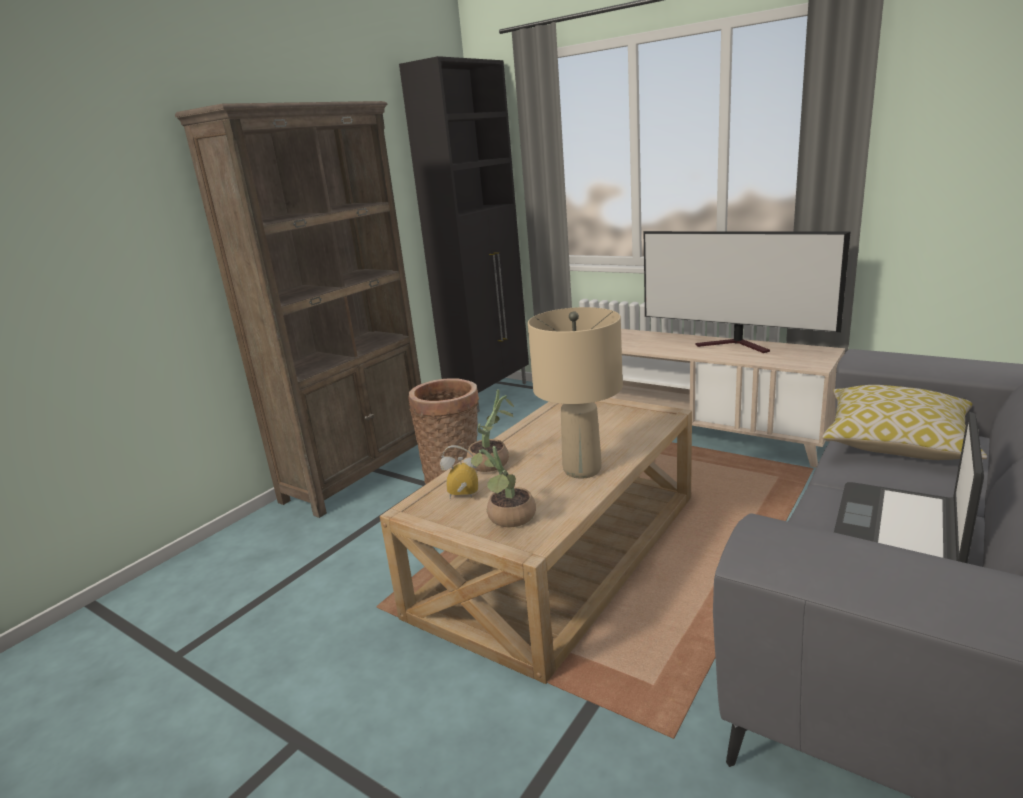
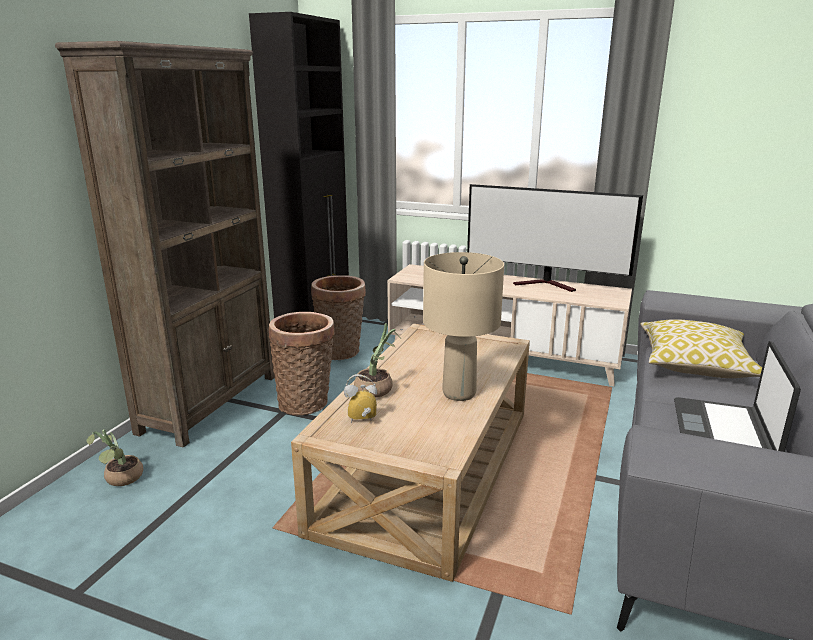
camera: 15 degrees left, 0 degrees up
potted plant [471,446,536,527] -> potted plant moved to [86,429,143,486]
none -> basket [311,275,366,360]

